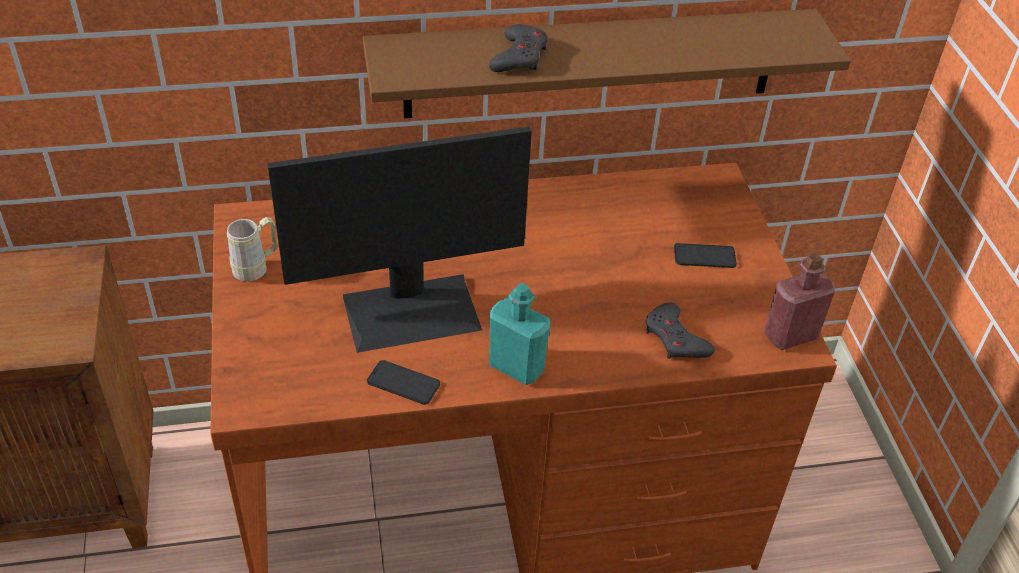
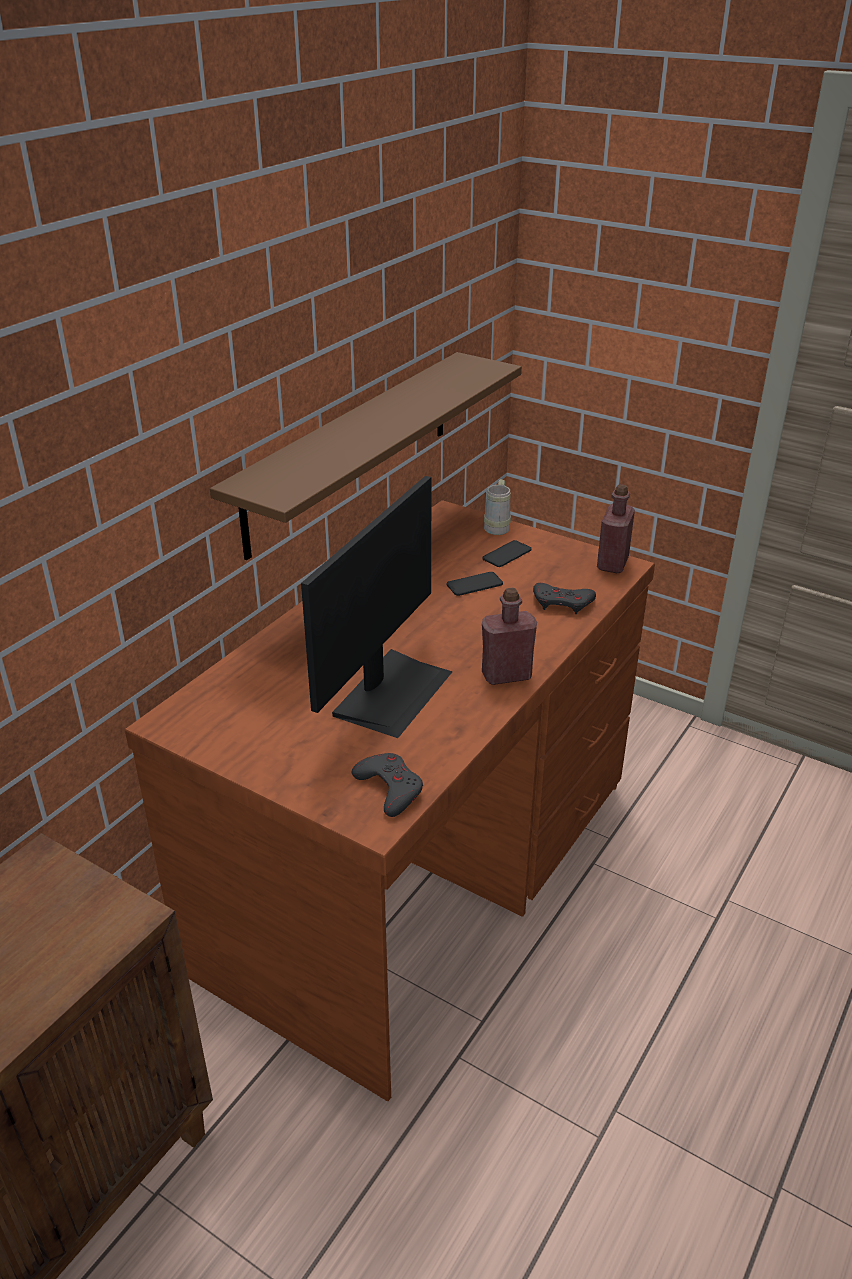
camera: 45 degrees left, 10 degrees down
beige mug [227,217,277,282] -> beige mug moved to [484,479,511,535]
phone [367,360,440,405] -> phone moved to [447,572,503,596]
grey game controller [489,24,548,72] -> grey game controller moved to [352,753,423,817]
turquoise bottle [489,283,551,385] -> red bottle [482,588,537,685]

